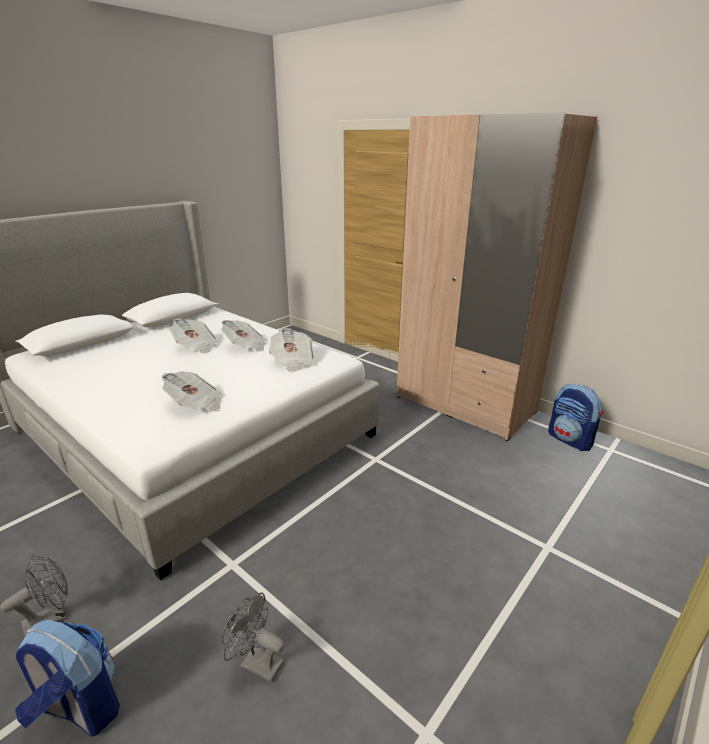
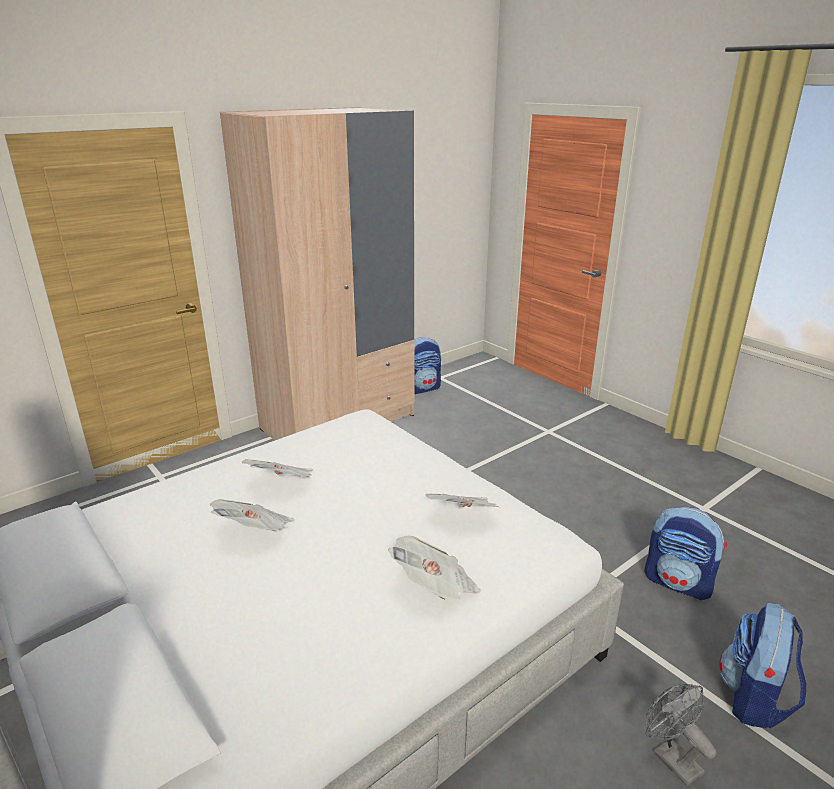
camera: 80 degrees left, 0 degrees up
grey fan [221,592,284,682] -> backpack [644,506,727,600]
newspaper [269,328,314,372] -> newspaper moved to [388,536,481,600]

